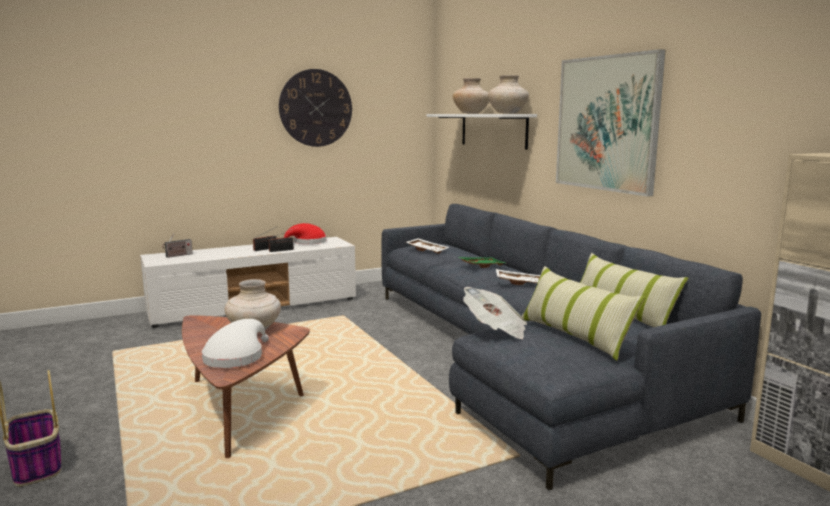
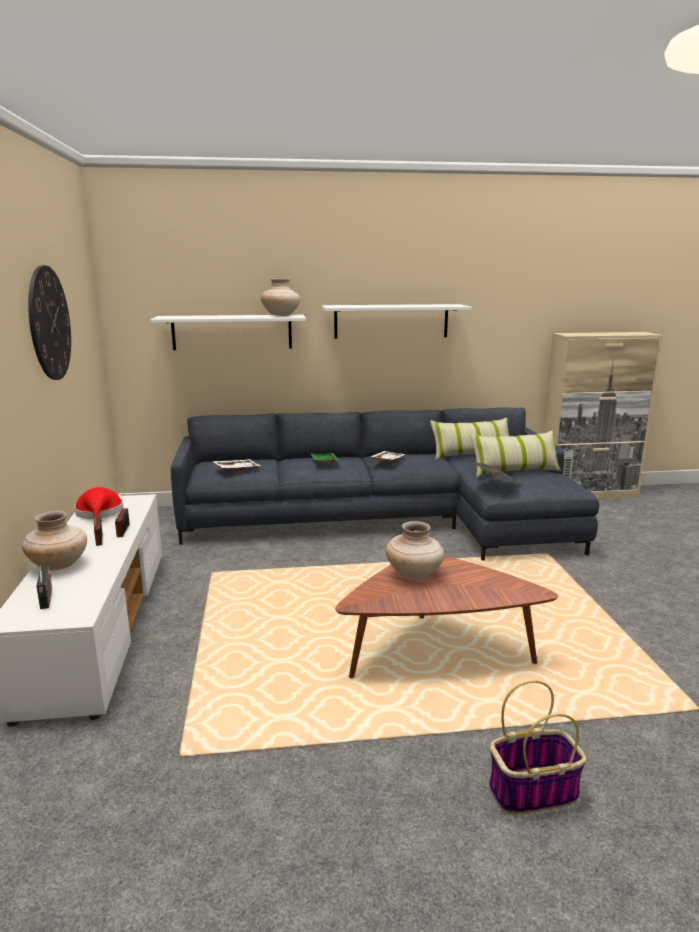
camera: 70 degrees left, 5 degrees up
white hat [202,319,269,368] -> none
beige vase [453,78,489,114] -> beige vase moved to [22,511,87,570]
picture [556,49,665,197] -> white shelf [322,304,472,339]

